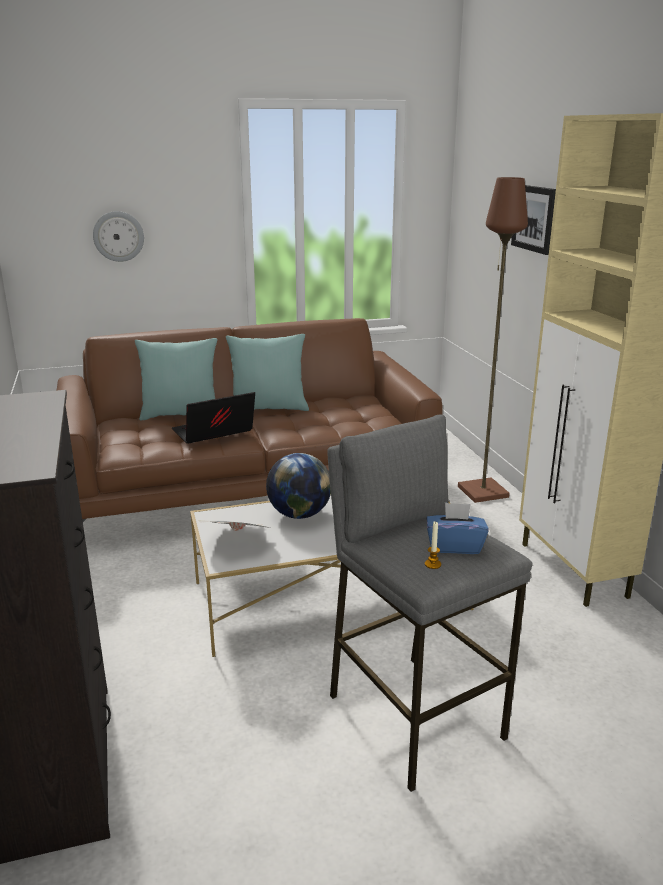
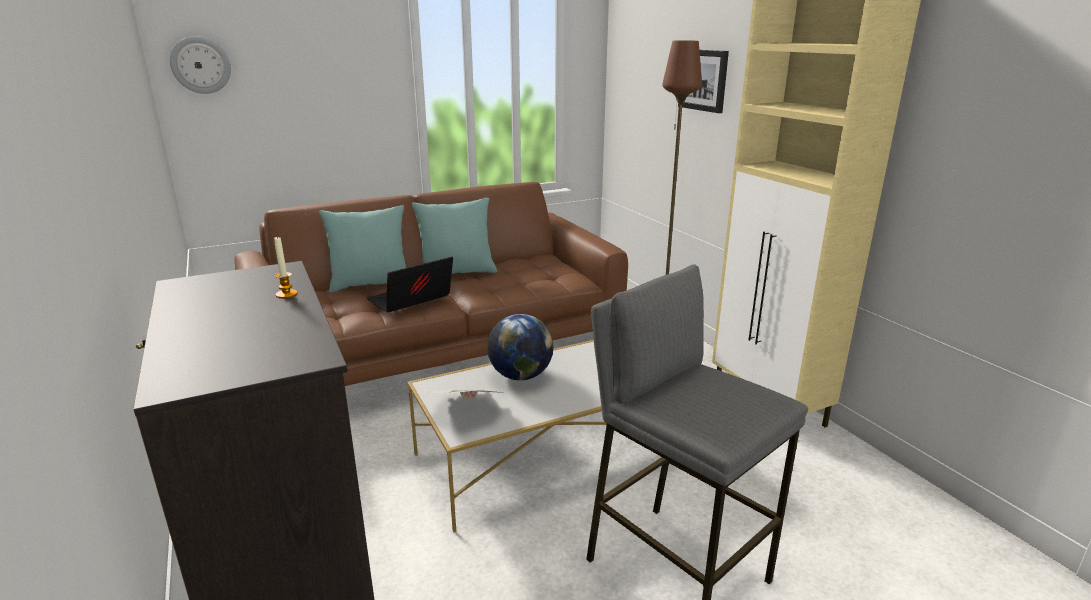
camera: 10 degrees left, 0 degrees up
wall clock [93,211,144,262] -> wall clock moved to [170,36,231,94]
candle [425,522,441,569] -> candle moved to [274,237,298,299]
blue tissue box [426,502,489,554] -> none

